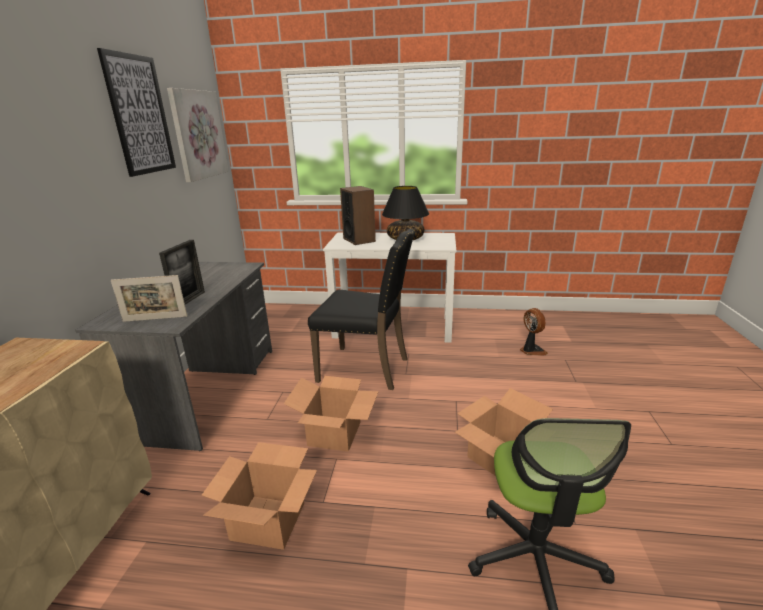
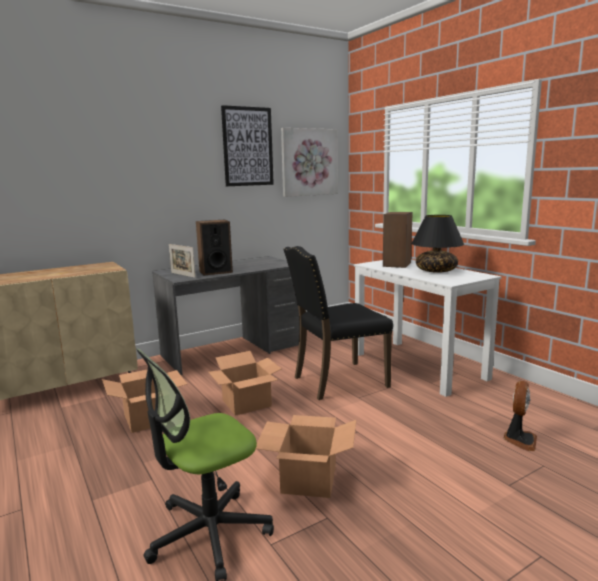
camera: 50 degrees right, 10 degrees down
picture frame [159,240,205,304] -> speaker [196,219,233,275]
black chair [308,229,416,390] -> black chair turned 90 degrees clockwise [283,246,393,400]

